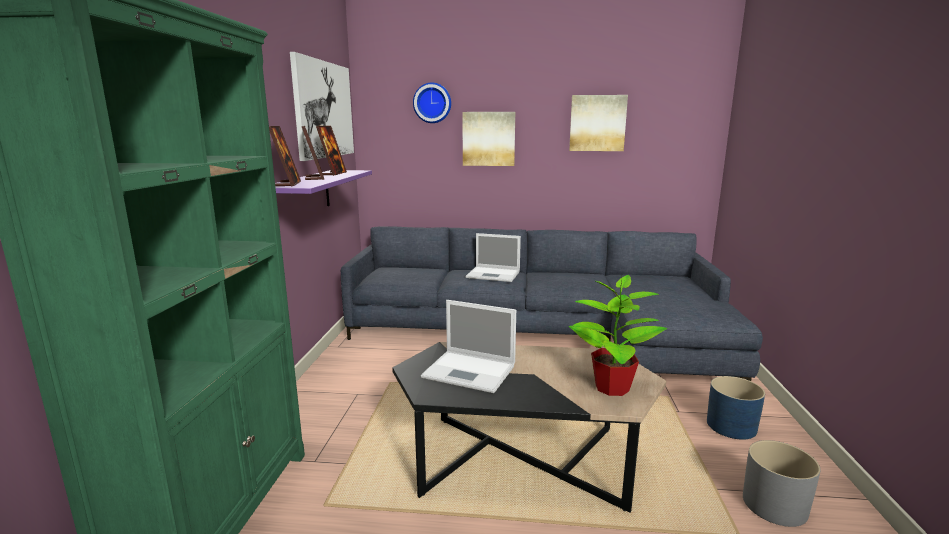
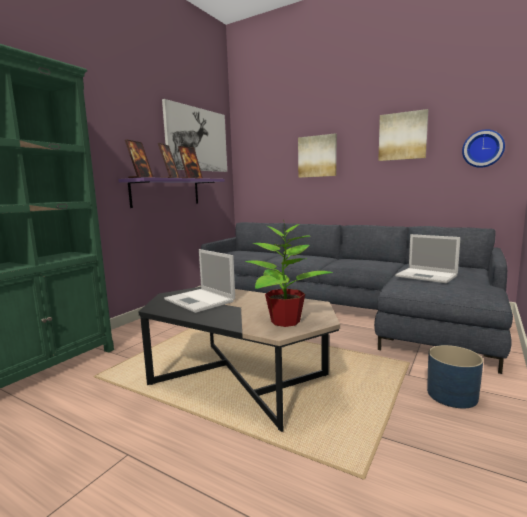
camera: 25 degrees right, 5 degrees down
wall clock [413,82,451,123] -> wall clock moved to [462,129,505,168]
laptop [465,233,521,282] -> laptop moved to [395,234,460,284]
grey planter [743,440,821,527] -> none

